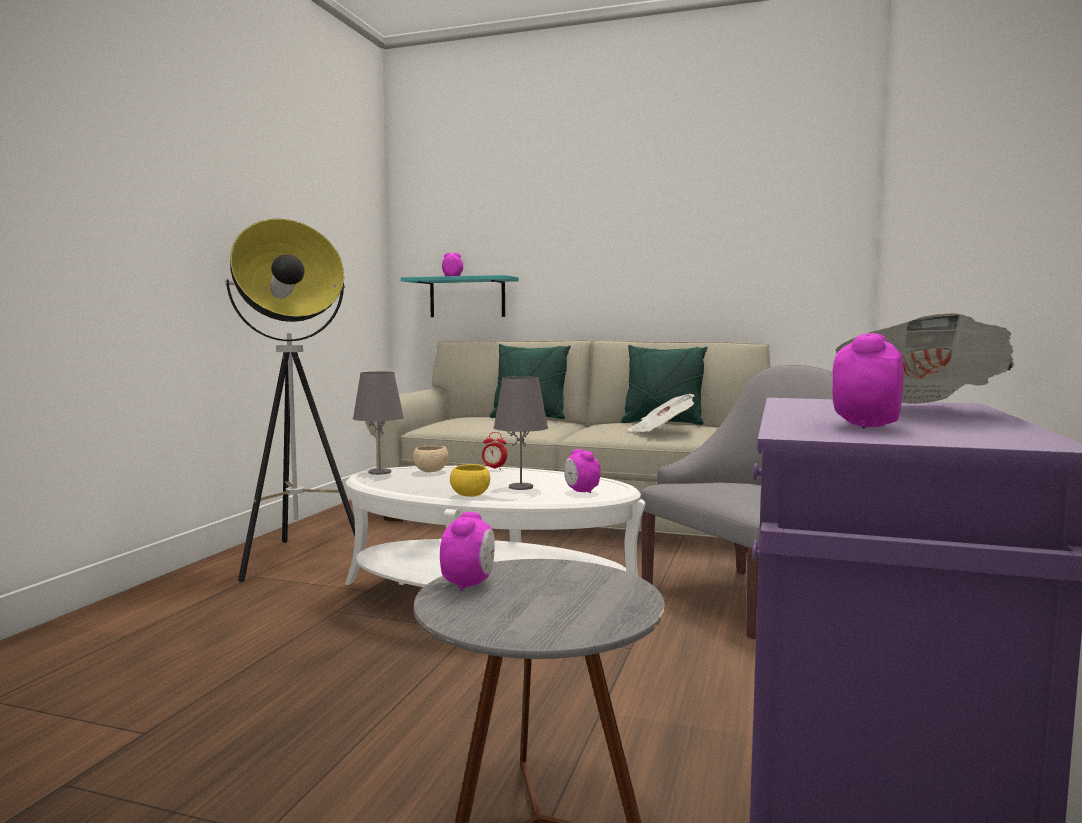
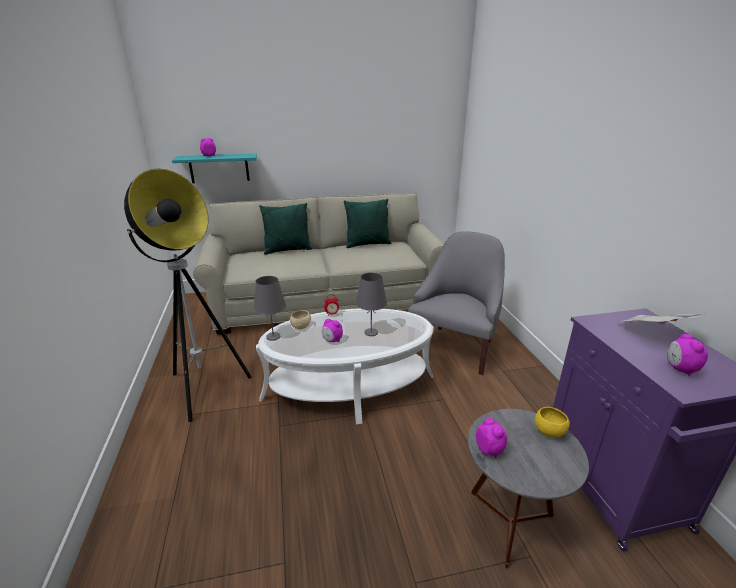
camera: 30 degrees left, 20 degrees up
yellow bowl [450,464,490,497] -> yellow bowl moved to [535,407,570,437]
alarm clock [564,449,601,493] -> alarm clock moved to [322,319,343,342]
newspaper [628,394,695,432] -> none

